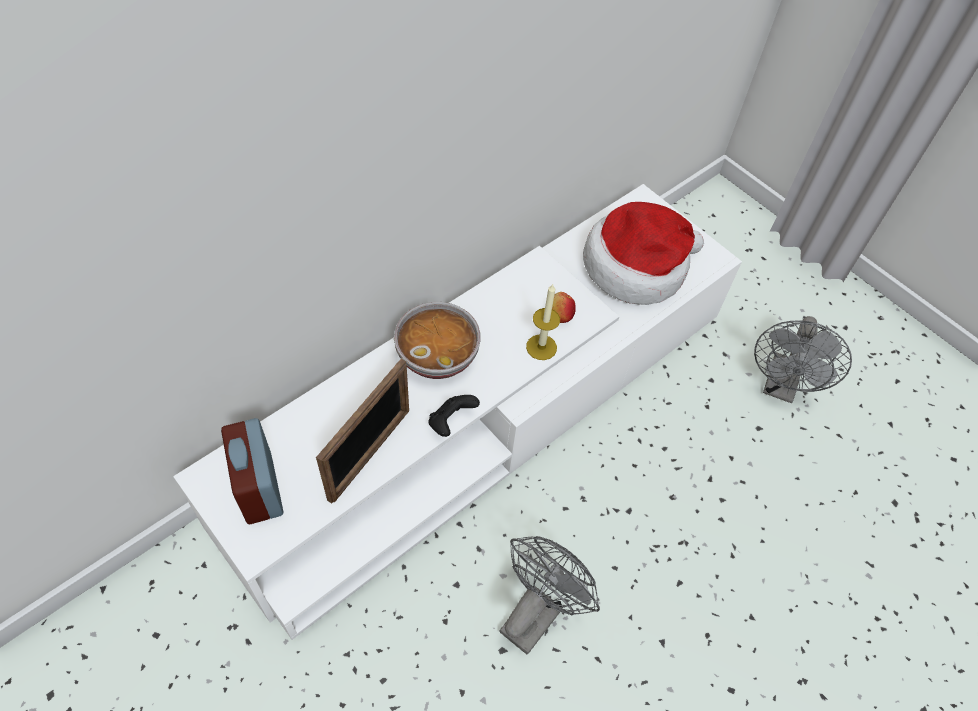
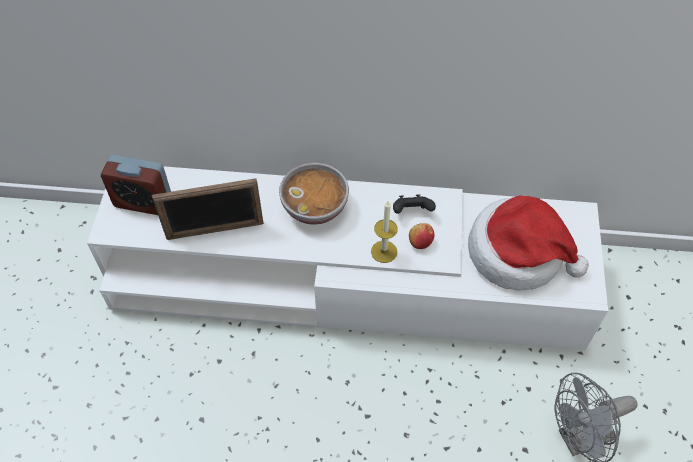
camera: 50 degrees right, 0 degrees up
alarm clock [221,418,283,524] -> alarm clock turned 105 degrees counterclockwise [101,155,171,215]
black game controller [428,395,480,437] -> black game controller moved to [393,194,436,214]
grey fan [500,536,600,655] -> none

